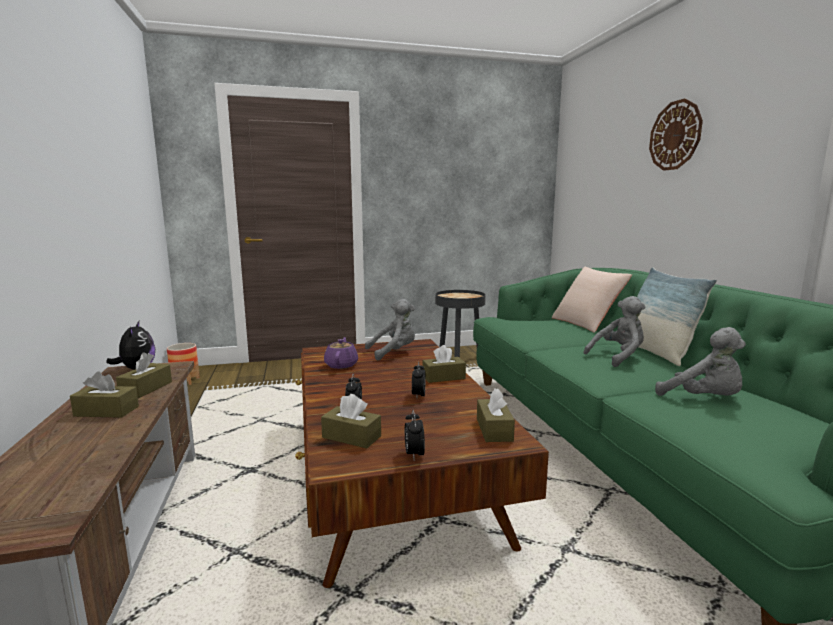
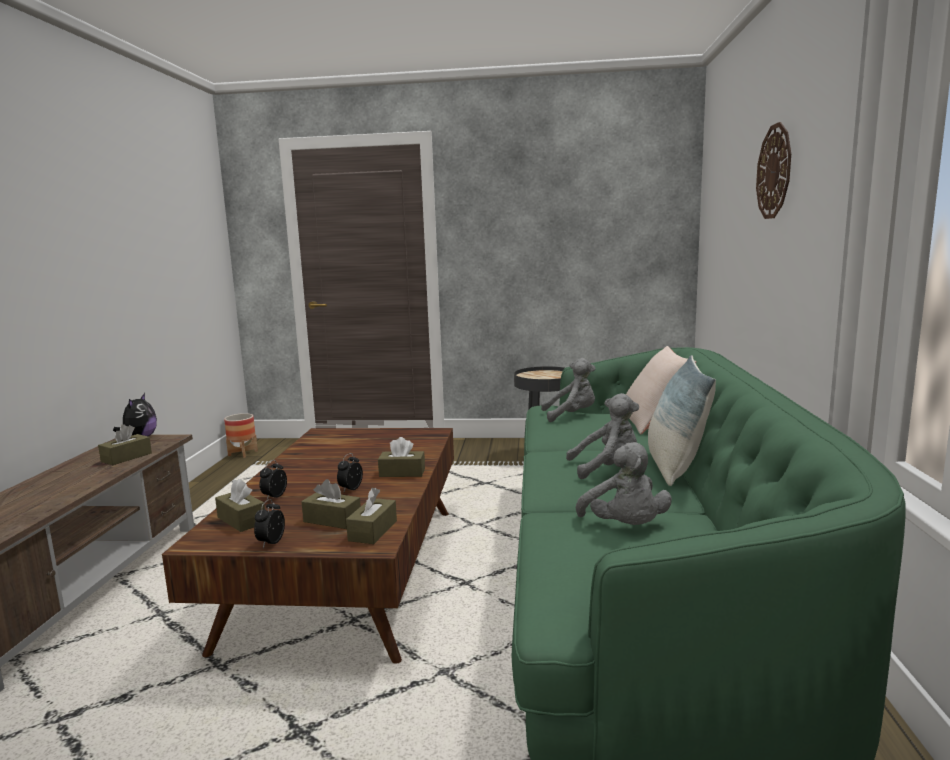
camera: 20 degrees right, 0 degrees up
brown tissue box [70,371,139,418] -> brown tissue box moved to [301,479,361,529]
purple teapot [324,337,358,369] -> none
grey plush toy [365,299,415,361] -> grey plush toy moved to [541,358,595,422]

